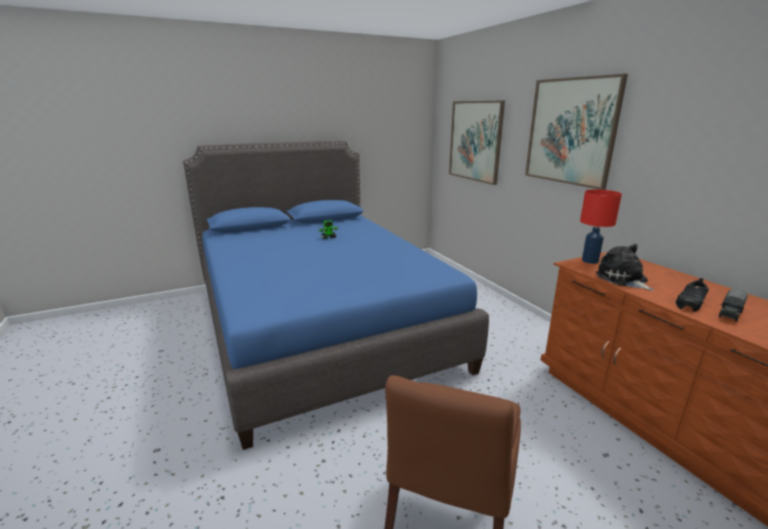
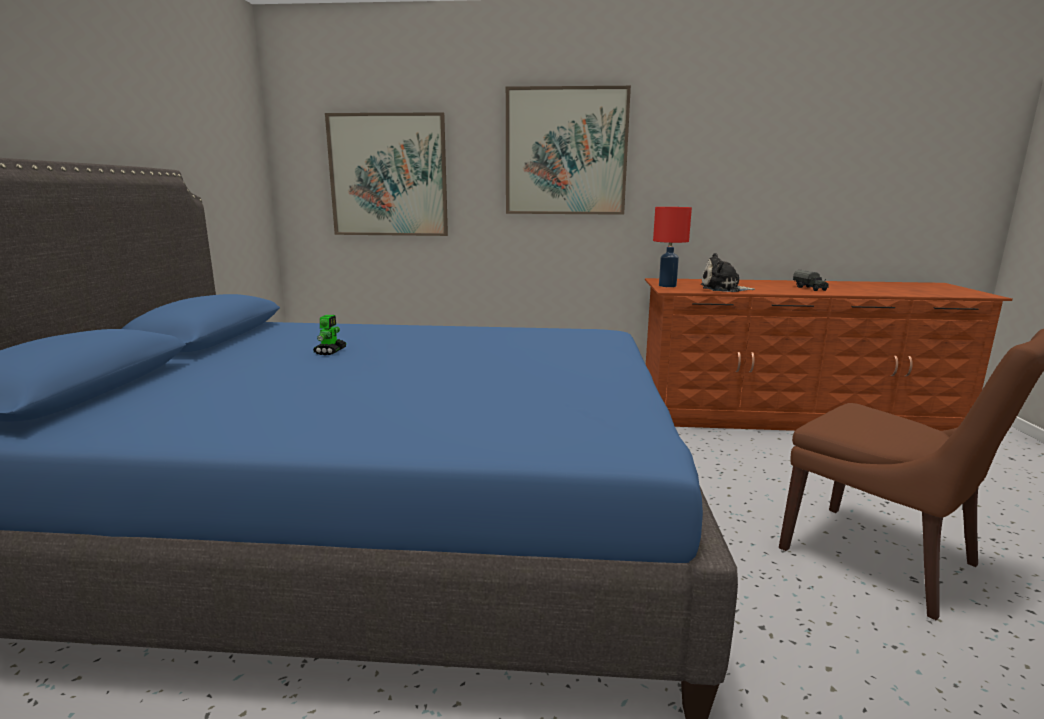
camera: 60 degrees left, 5 degrees down
black shoe [676,278,709,312] -> none

